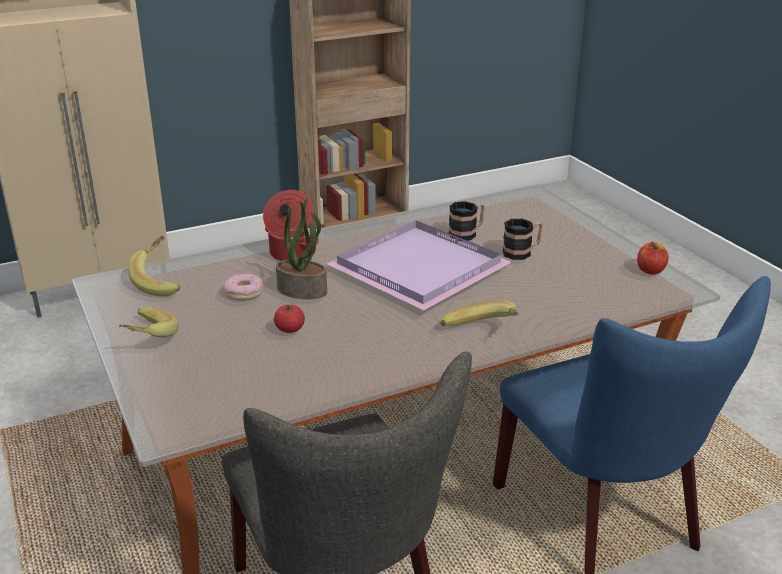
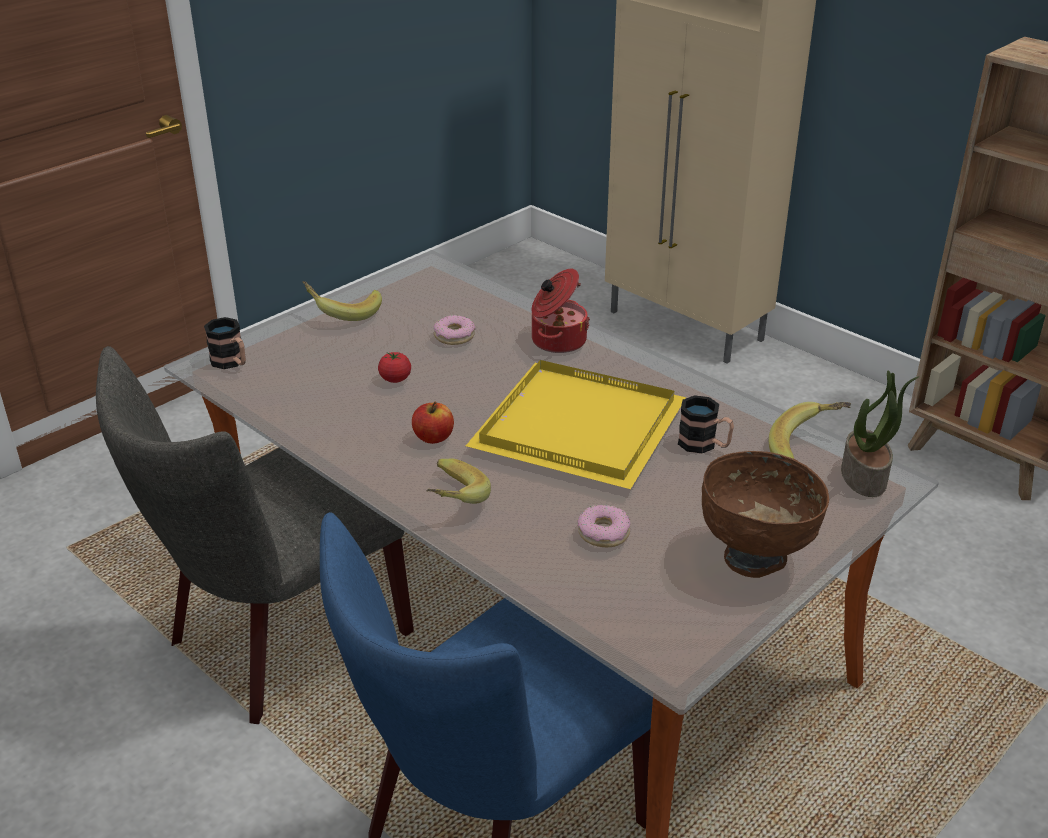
camera: 70 degrees right, 5 degrees up
banana [128,236,180,296] -> banana moved to [769,402,851,459]
potted plant [276,198,327,299] -> potted plant moved to [841,370,920,497]
purple tray [326,220,512,310] -> yellow tray [466,360,686,489]
mug [503,219,542,260] -> mug moved to [204,317,246,369]
apple [637,241,669,275] -> apple moved to [412,402,454,444]
none -> donut [577,505,630,547]
none -> brown bowl [702,451,829,578]

